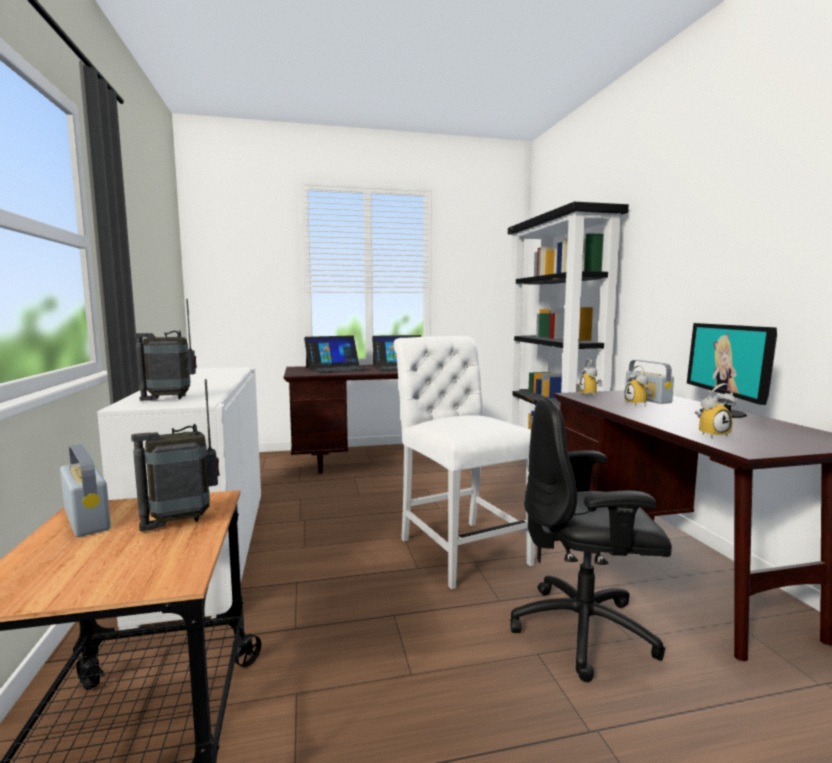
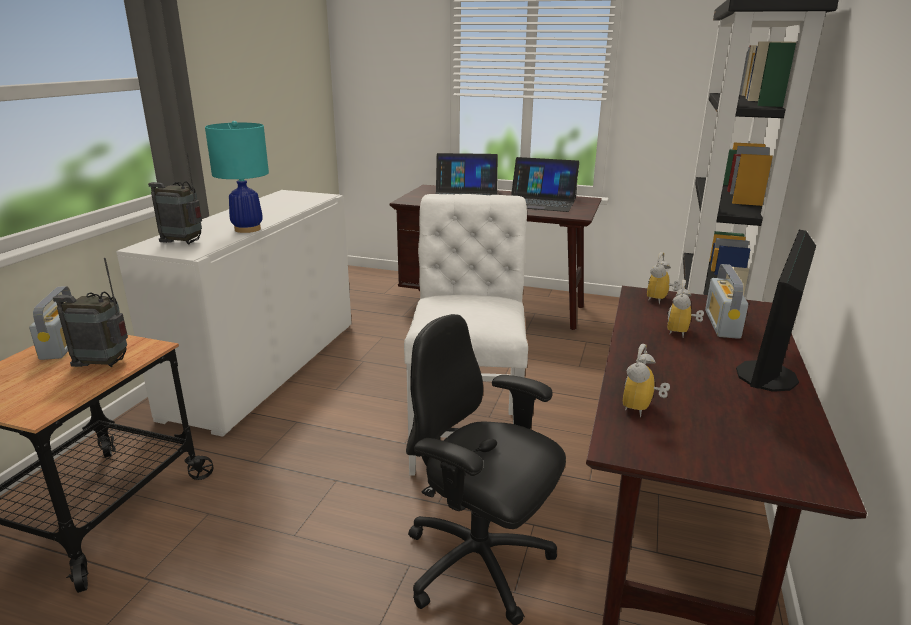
camera: 30 degrees right, 15 degrees up
alarm clock [694,383,736,438] -> alarm clock turned 105 degrees clockwise [623,344,670,417]
none -> turquoise table lamp [205,121,269,233]

